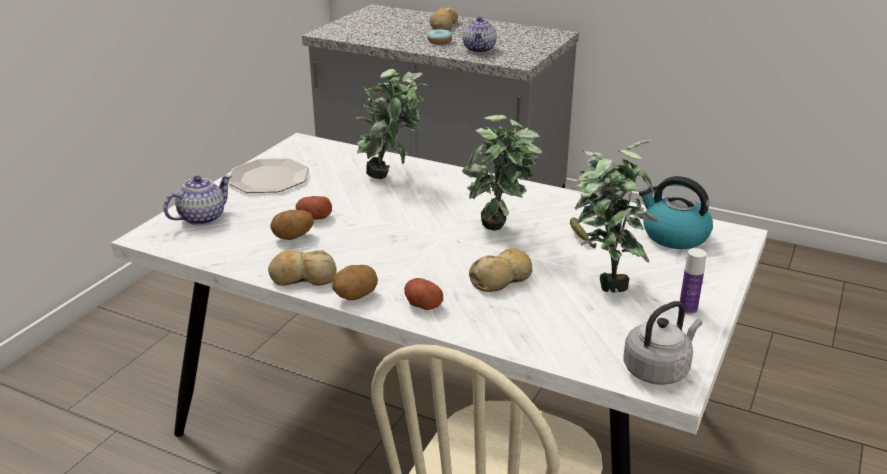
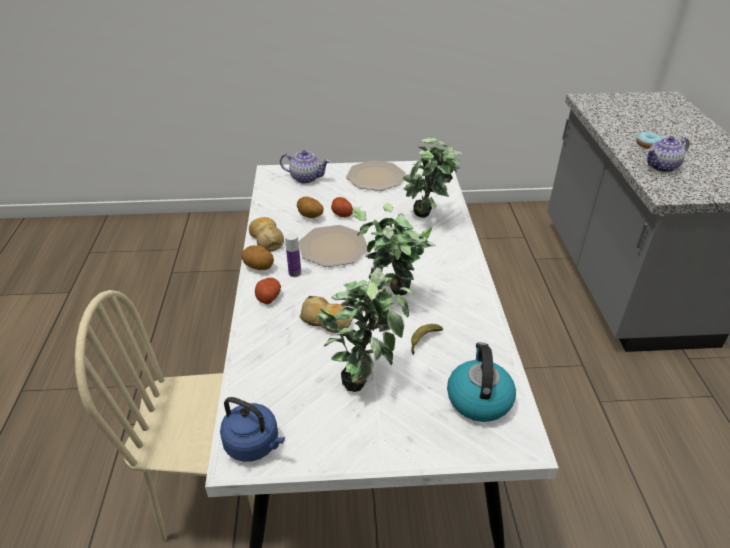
camera: 60 degrees right, 10 degrees up
bread [430,6,458,30] -> none
grey kettle [624,301,702,385] -> blue kettle [220,397,285,462]
bottle [680,248,707,315] -> bottle moved to [285,233,301,277]
none -> plate [299,225,367,267]

